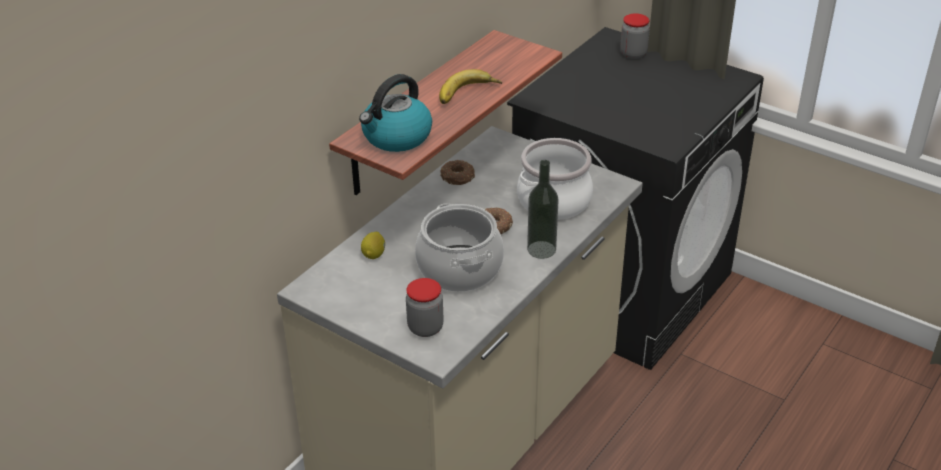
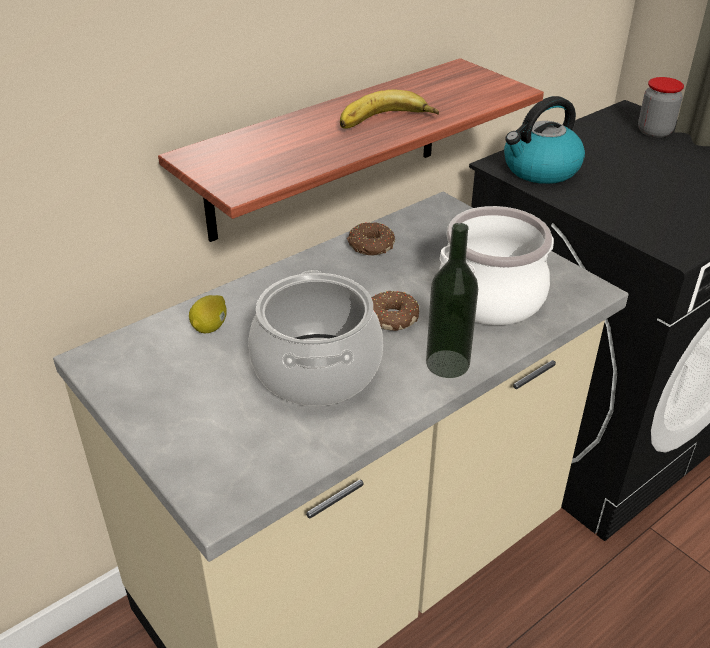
camera: 15 degrees right, 0 degrees up
kettle [359,74,432,152] -> kettle moved to [504,96,585,184]
jar [406,278,444,337] -> none

